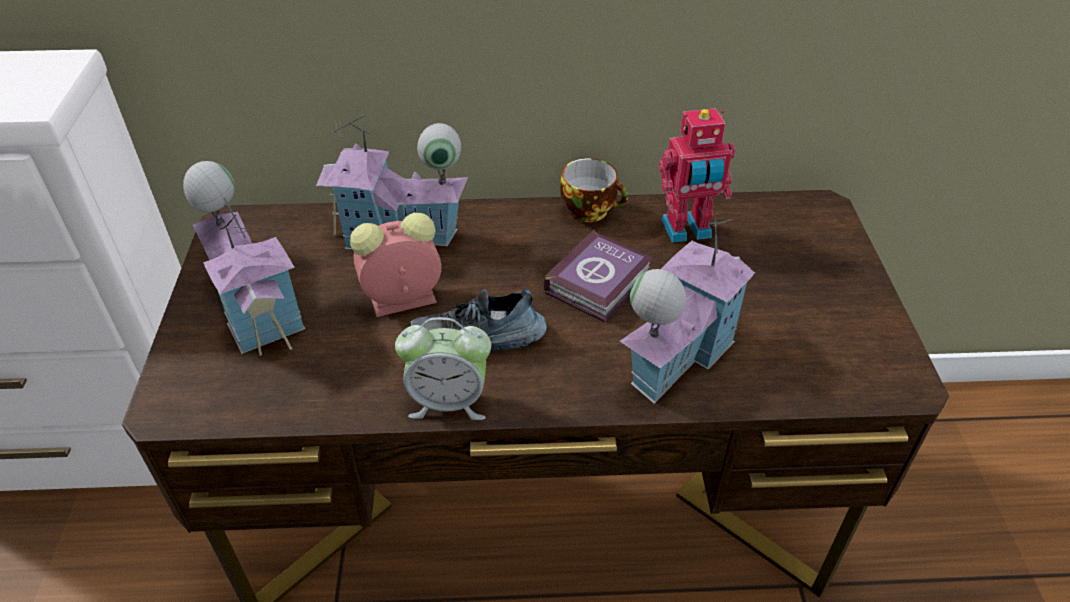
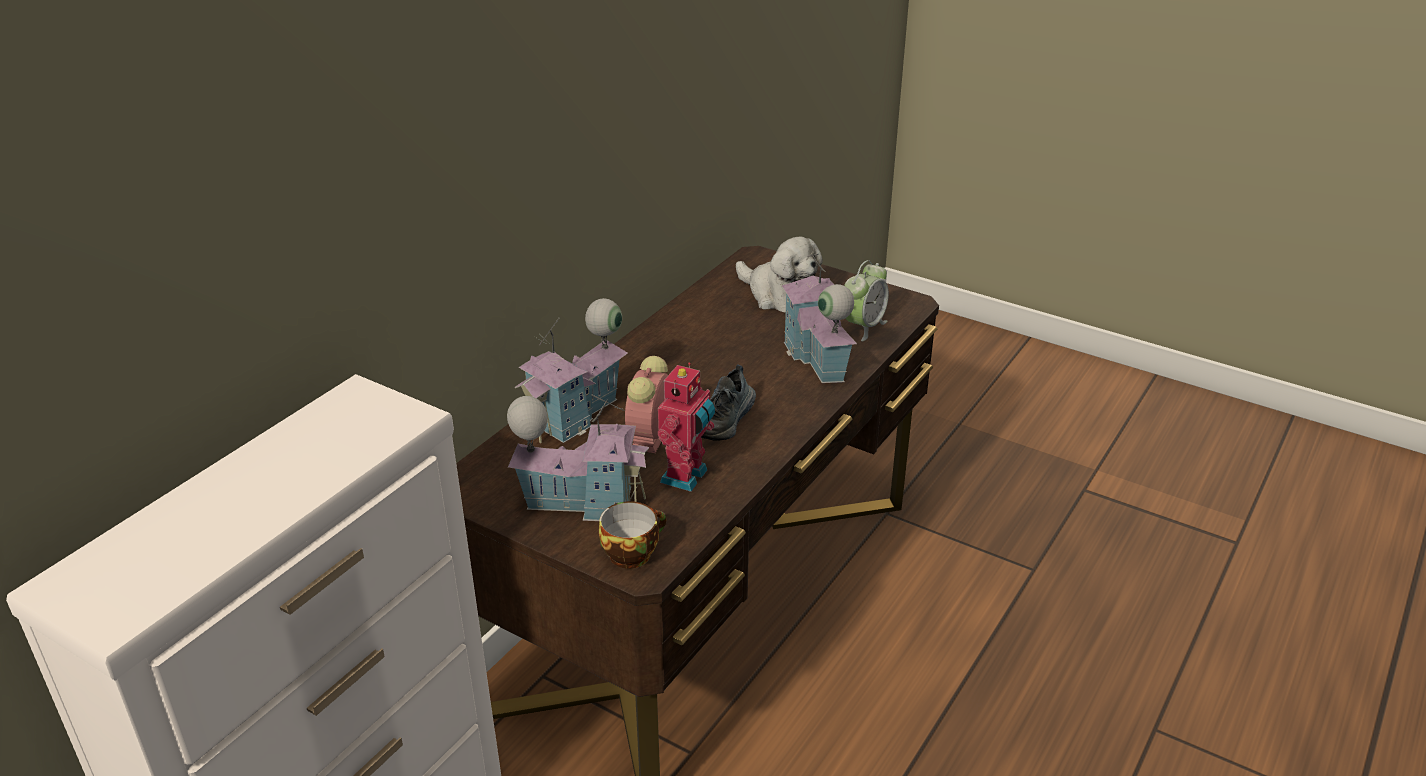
camera: 55 degrees left, 10 degrees down
alarm clock [395,317,491,420] -> alarm clock moved to [844,260,889,341]
book [543,229,653,323] -> none
cup [560,158,628,222] -> cup moved to [599,501,666,569]
toy robot [659,108,735,243] -> toy robot moved to [658,362,715,492]
none -> plush toy [736,237,823,313]

